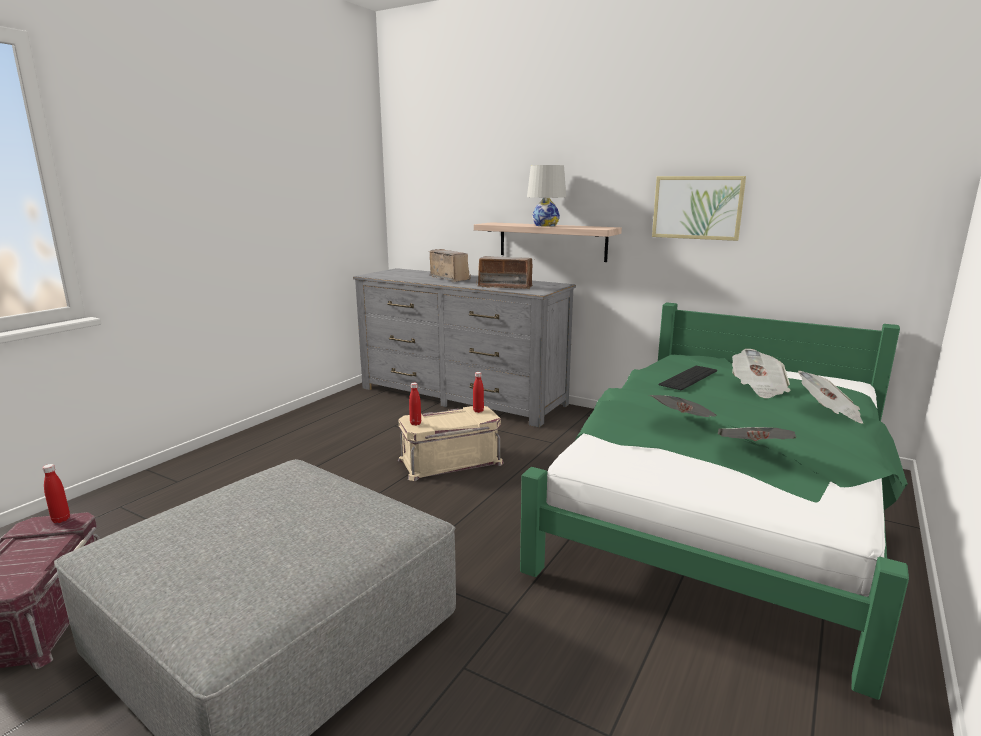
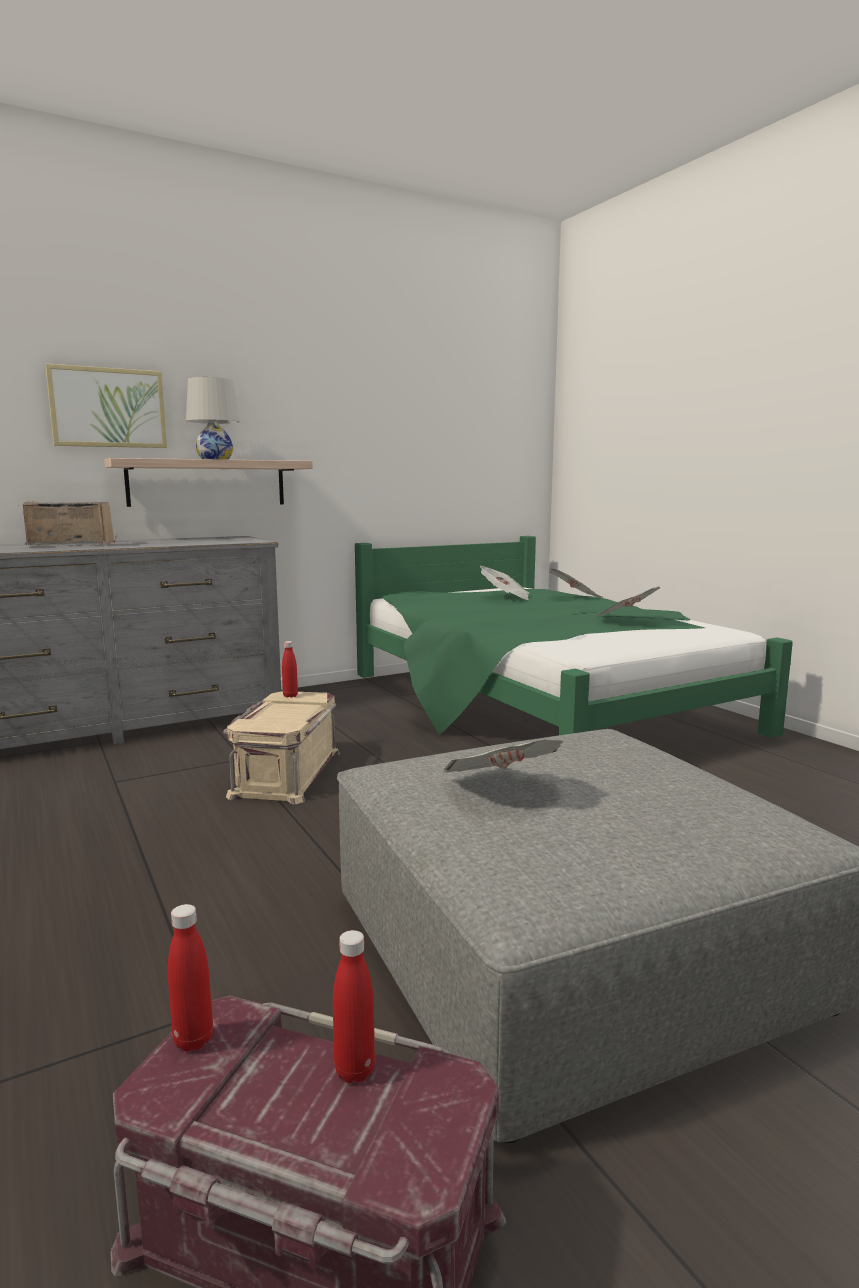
camera: 60 degrees left, 5 degrees down
red bottle [409,383,421,426] -> red bottle moved to [333,930,375,1083]
radio [476,256,535,289] -> none
newspaper [649,395,717,417] -> newspaper moved to [444,740,563,772]
picture [652,176,746,241] -> picture moved to [45,364,167,448]
keyboard [659,366,717,391] -> none

